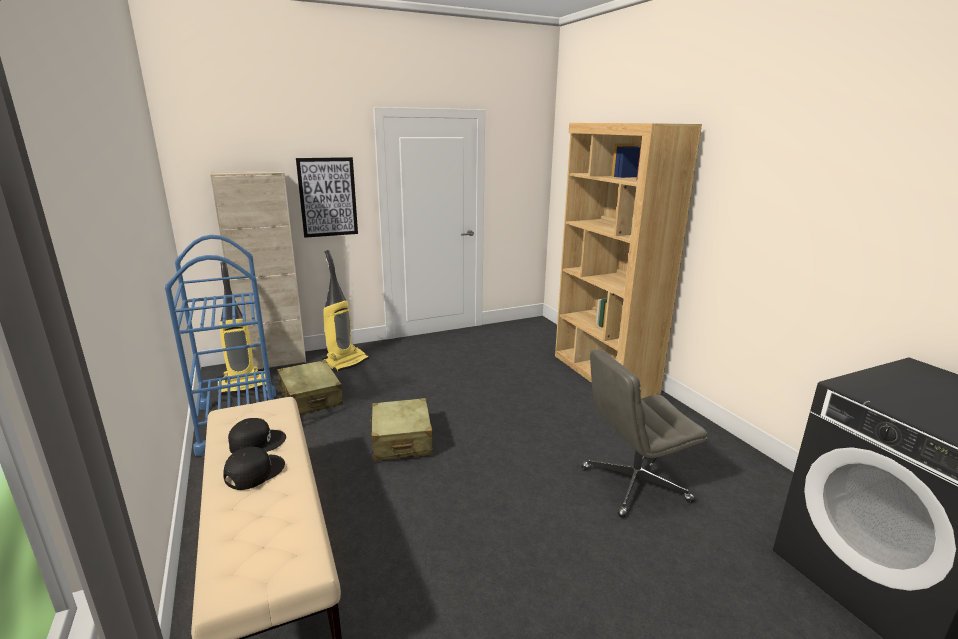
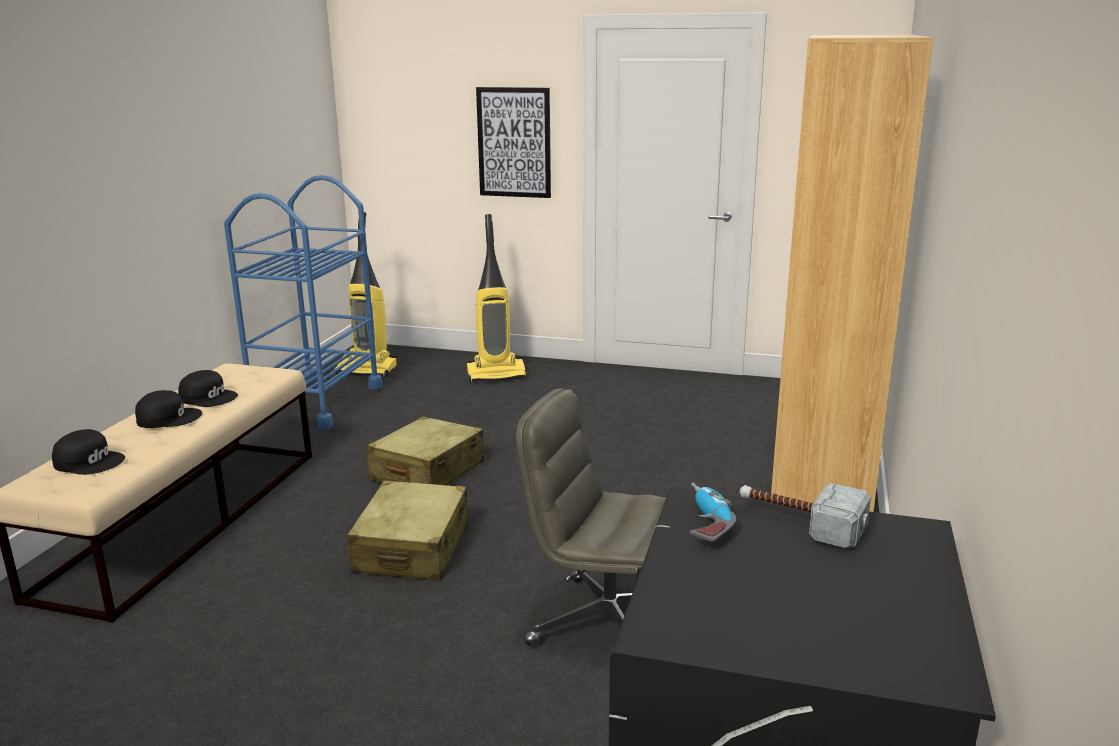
camera: 40 degrees right, 0 degrees up
beige cabinet [210,170,306,369] -> none
beige suitcase [277,360,343,415] -> beige suitcase moved to [347,480,468,581]
none -> black cap [52,429,125,475]
none -> power drill [690,483,736,542]
none -> hammer [740,483,871,548]

